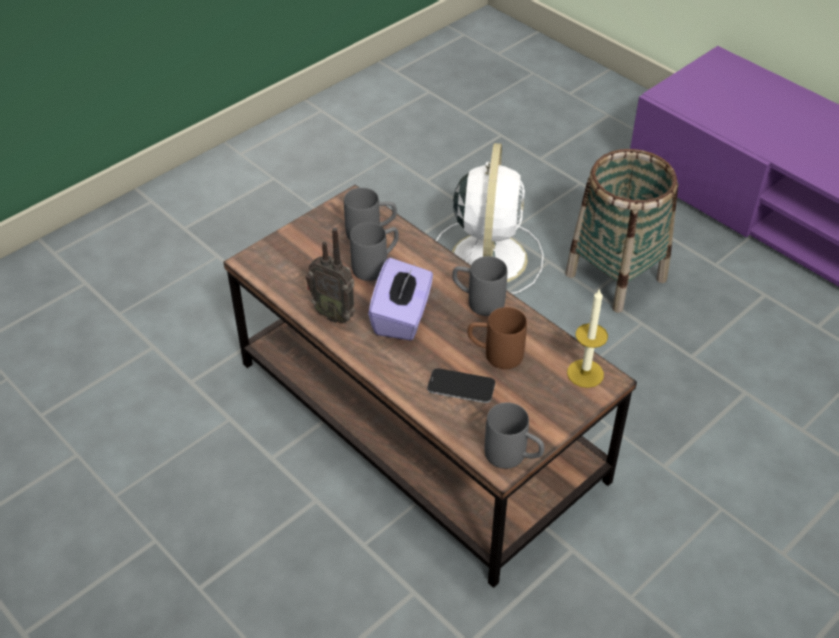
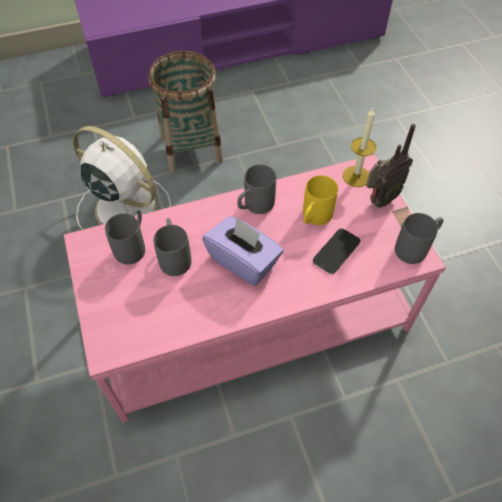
camera: 65 degrees left, 10 degrees up
brown coffee table [223,185,637,588] -> pink coffee table [64,154,446,423]
radio [306,228,355,323] -> radio moved to [366,124,416,208]
brown mug [467,307,527,369] -> yellow mug [303,175,338,225]

